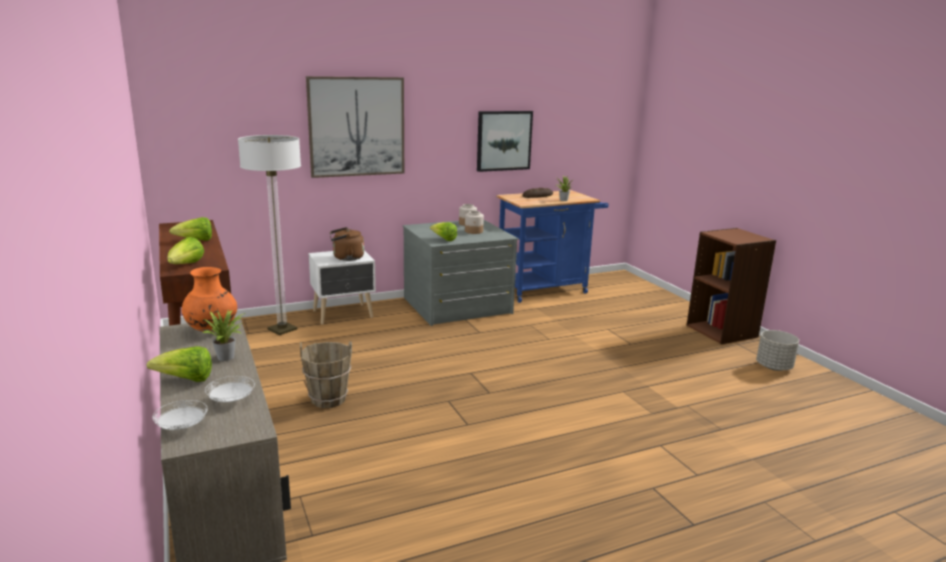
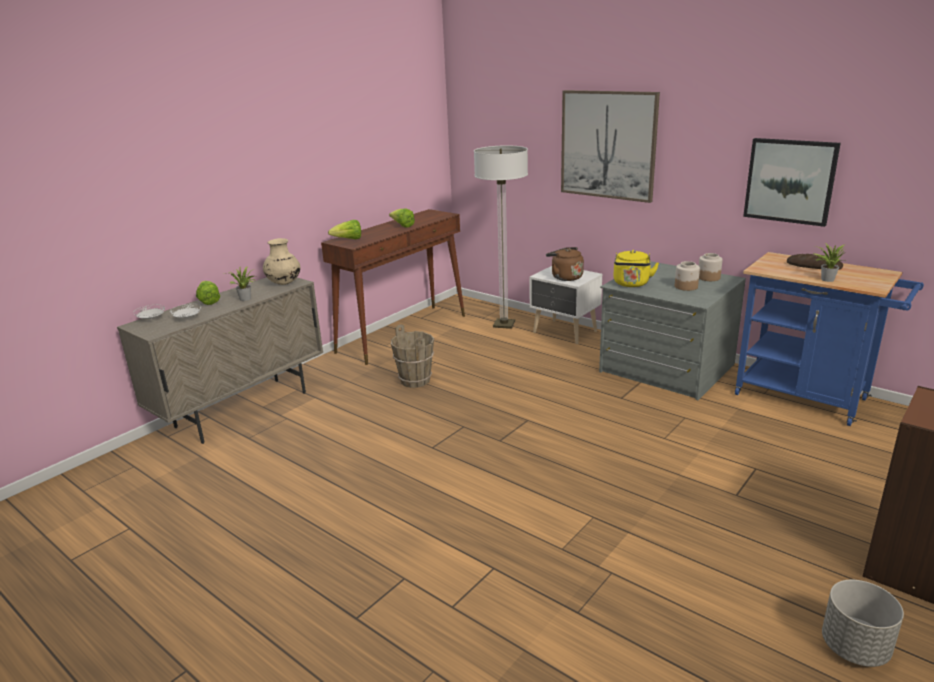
camera: 65 degrees right, 5 degrees up
orange vase [181,267,237,332] -> beige vase [263,238,300,285]
lettuce [430,222,457,241] -> yellow kettle [613,250,659,287]

